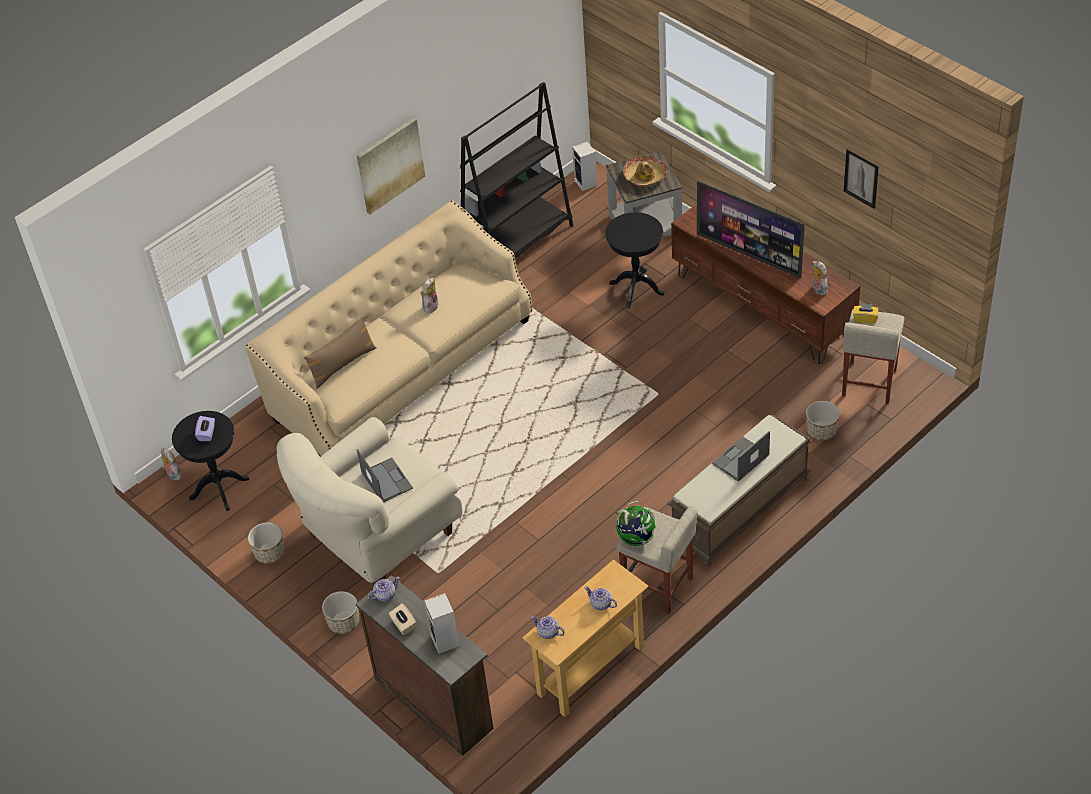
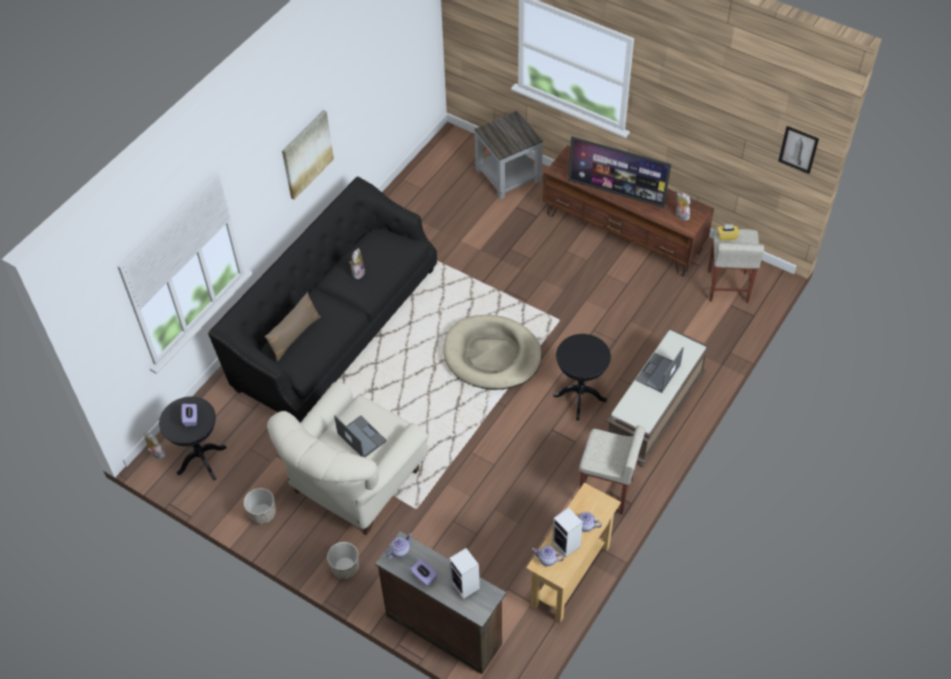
camera: 15 degrees left, 5 degrees up
beige sofa [245,200,533,456] -> black sofa [208,177,437,423]
beige tissue box [389,603,416,635] -> purple tissue box [410,558,438,586]
black bookcase [460,82,573,258] -> none
speaker [572,142,598,191] -> speaker moved to [552,507,583,557]
black side table [605,212,664,309] -> black side table moved to [553,334,611,420]
globe [616,501,656,546] -> none
hat [623,156,667,186] -> none
planter [806,401,840,441] -> none
picture [844,149,879,209] -> picture moved to [778,126,819,174]
none -> beige dog bed [444,314,542,390]

